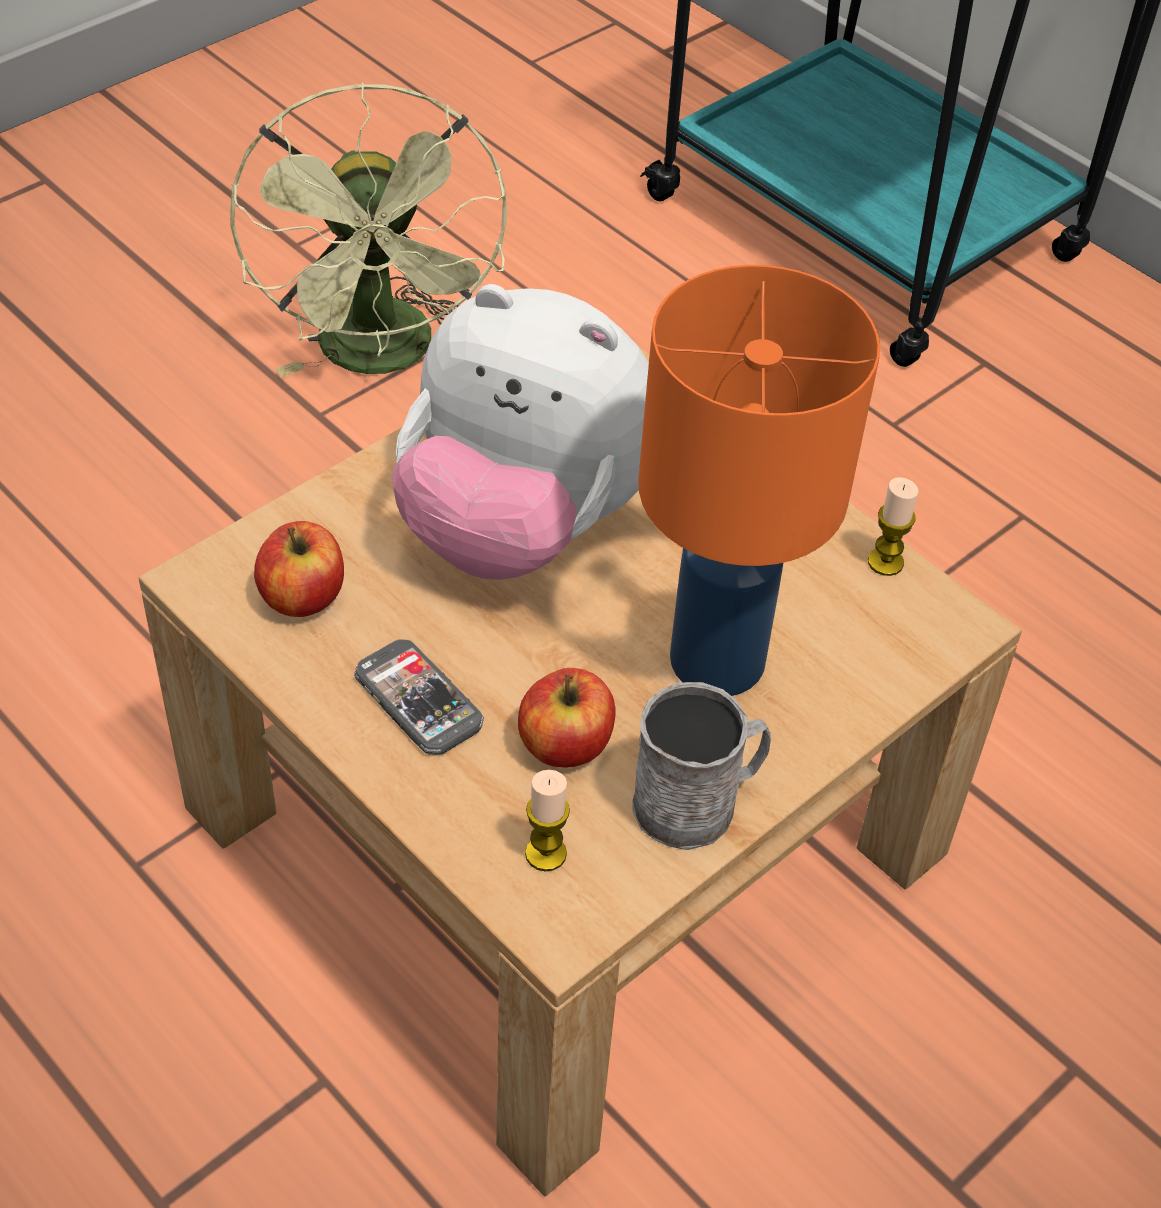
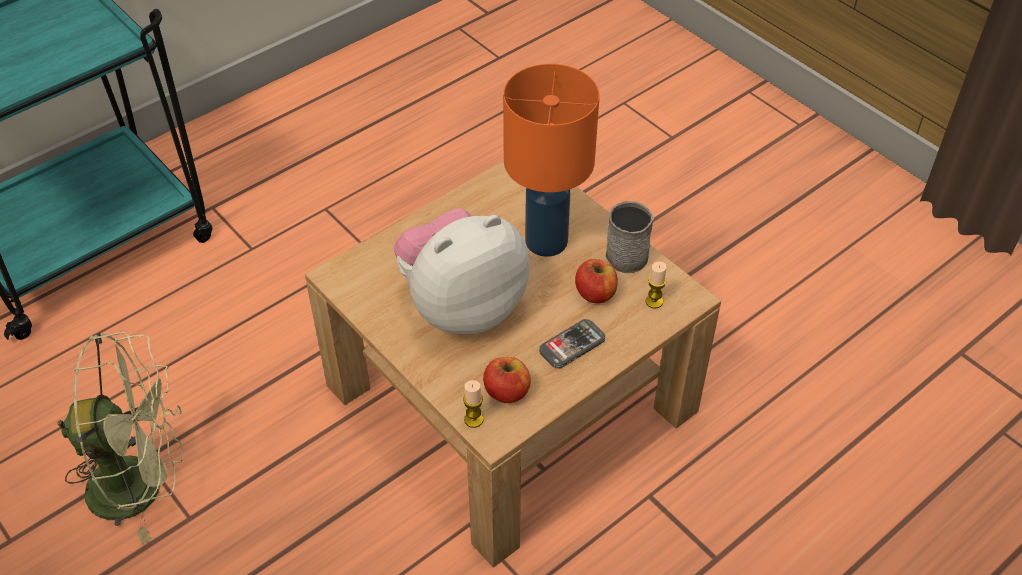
camera: 85 degrees left, 0 degrees up
plush toy [391,284,649,580] -> plush toy turned 150 degrees counterclockwise [394,208,529,334]
candle [868,477,919,576] -> candle moved to [463,380,484,428]

